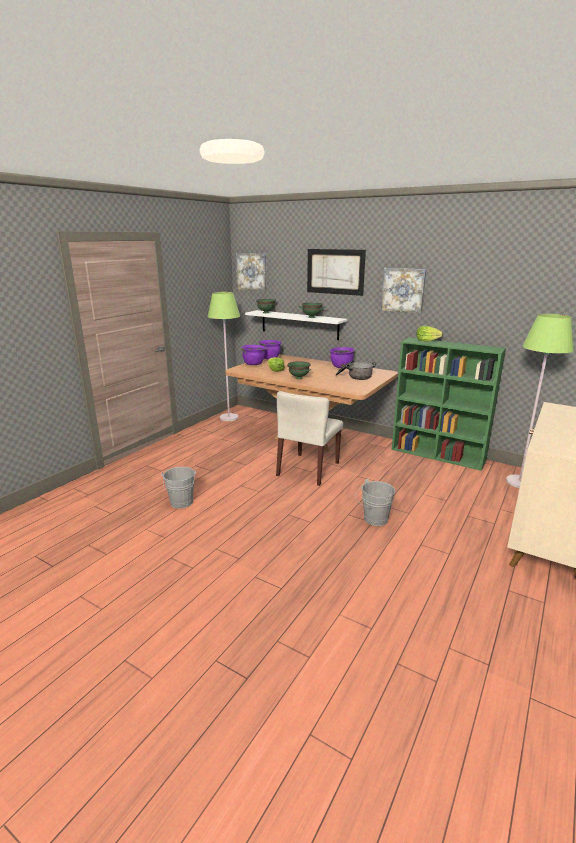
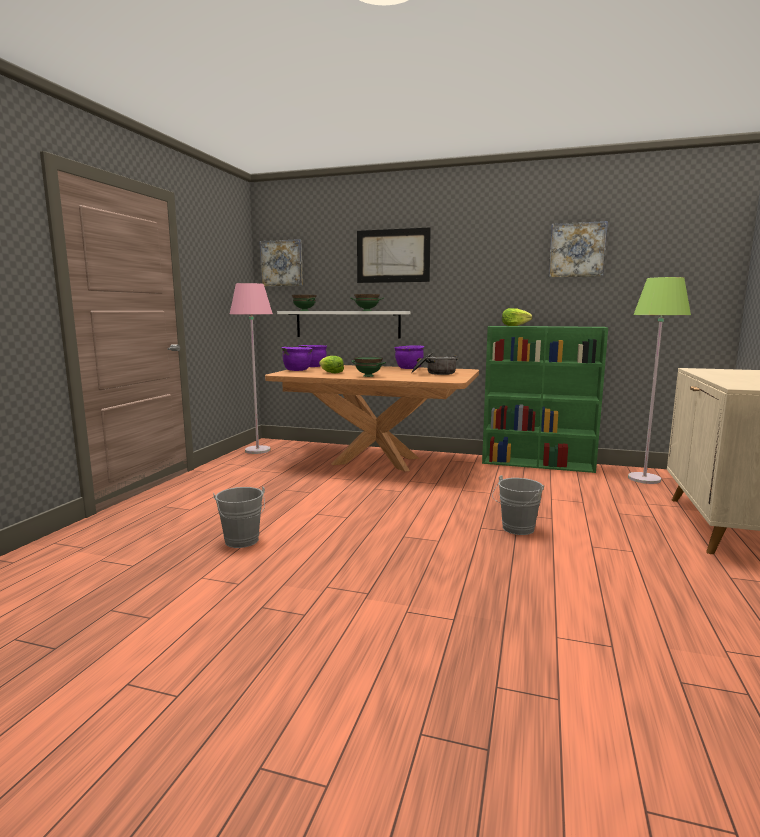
camera: 15 degrees left, 10 degrees down
green floor lamp [208,292,240,421] -> pink floor lamp [230,283,273,454]
beige chair [276,391,343,486] -> none
picture [381,268,427,314] -> picture moved to [549,221,608,277]

